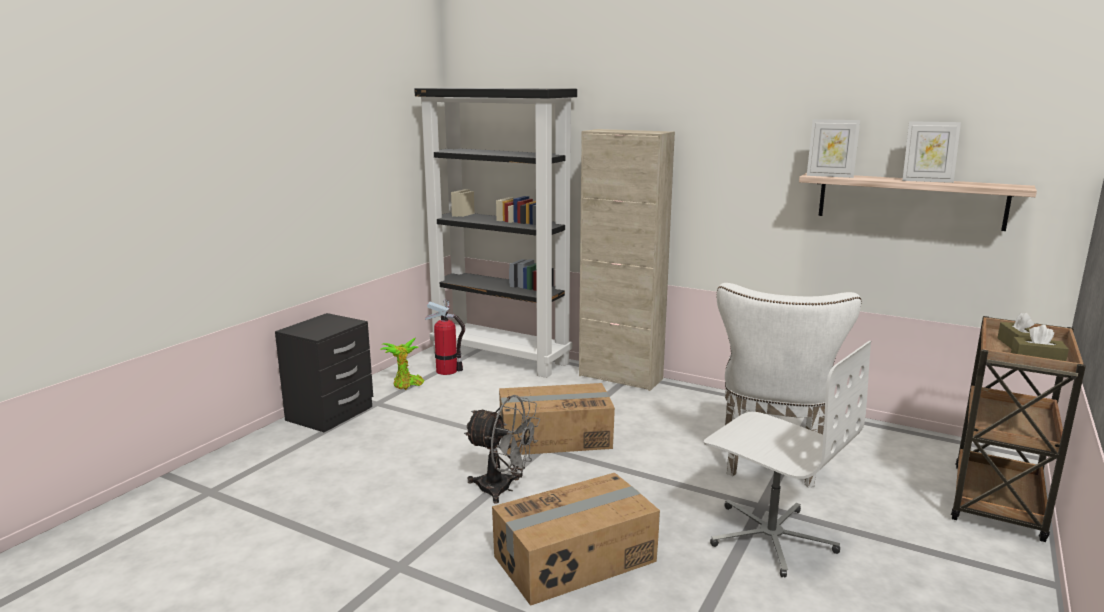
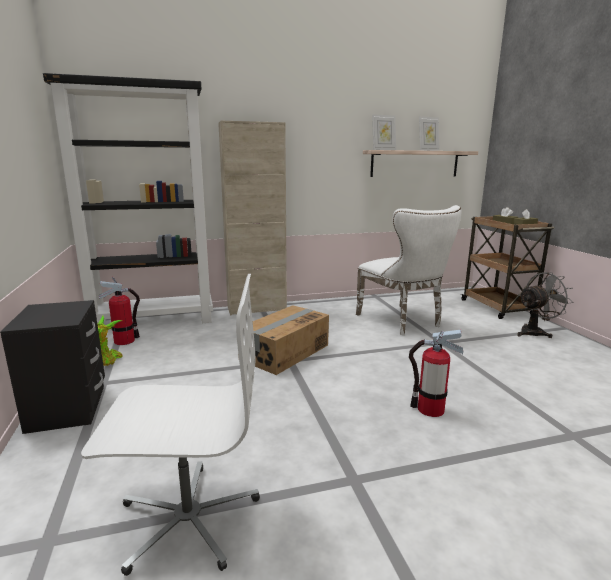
camera: 45 degrees left, 0 degrees up
grey fan [464,395,540,504] -> grey fan moved to [517,272,574,338]
cardboard box [492,473,660,606] -> fire extinguisher [409,329,463,417]
white office chair [704,341,871,577] -> white office chair moved to [81,274,260,576]

